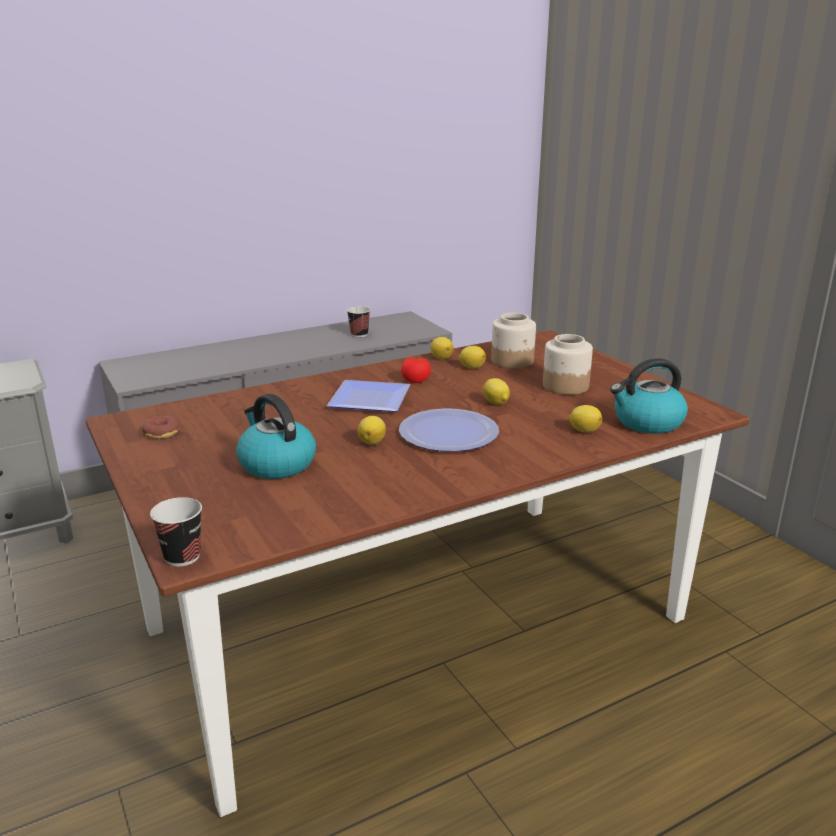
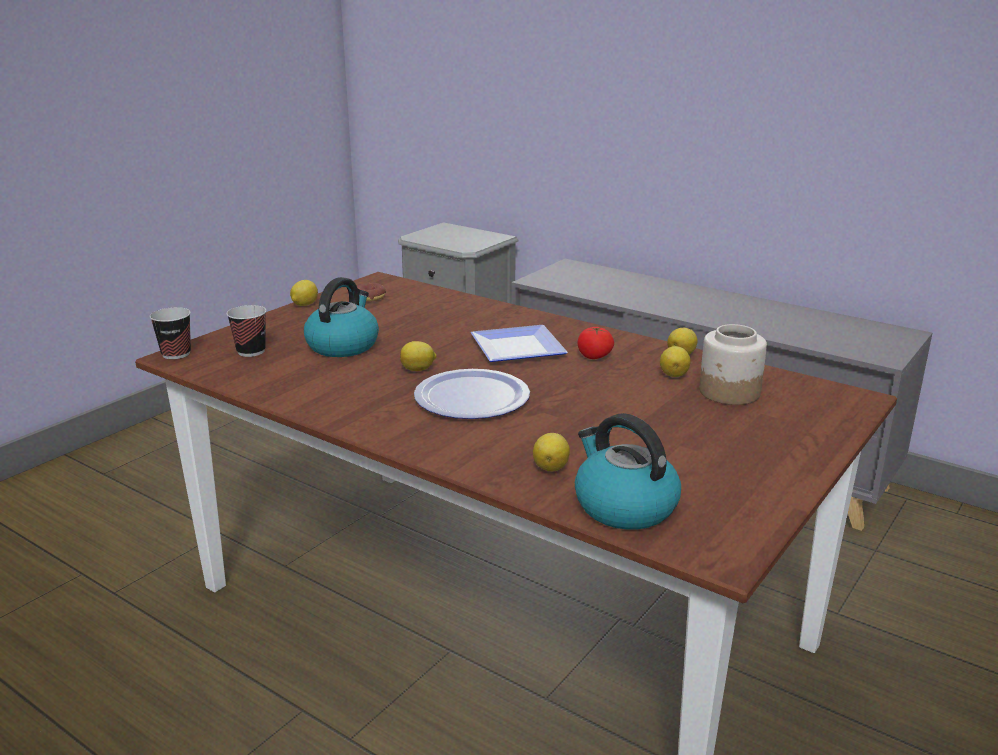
camera: 65 degrees right, 0 degrees up
cup [347,306,370,337] -> cup moved to [227,305,266,357]
lemon [483,378,510,405] -> lemon moved to [290,280,318,306]
jar [543,334,593,395] -> none

